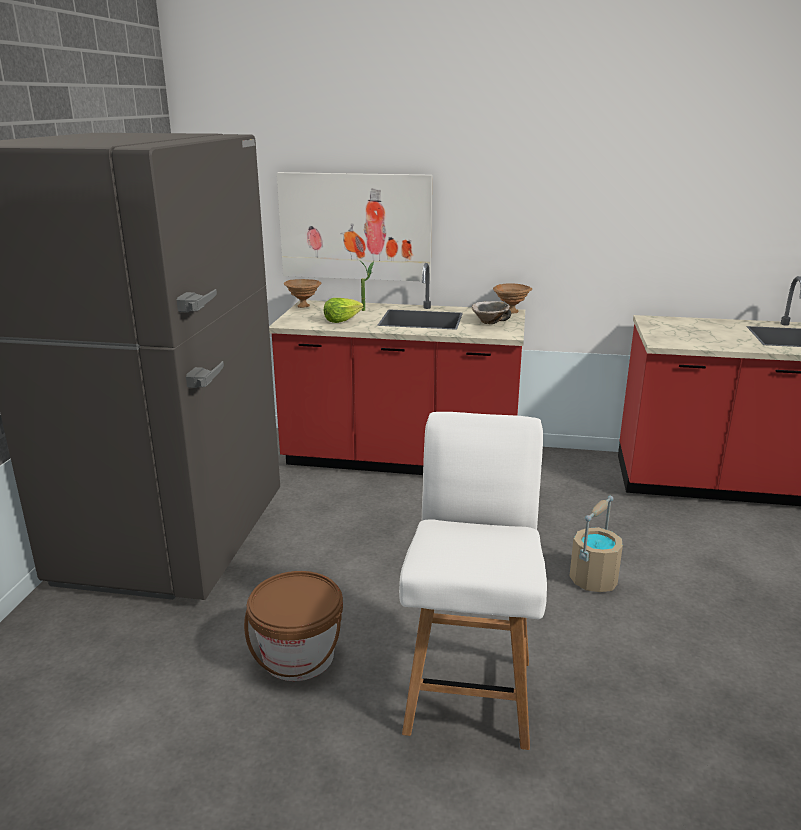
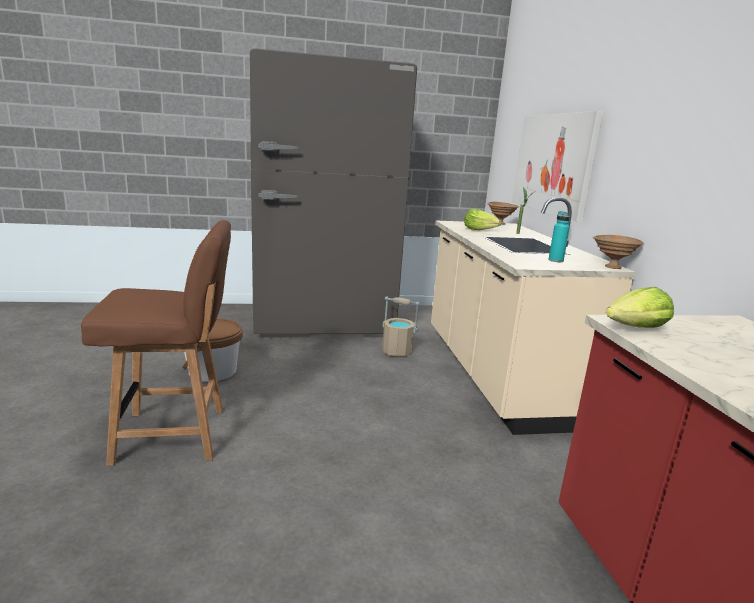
camera: 70 degrees right, 5 degrees down
red counter [269,263,525,475] -> beige counter [431,197,636,435]
white chair [399,412,547,750] -> brown chair [81,220,231,466]
bowl [472,301,511,324] -> turquoise bottle [548,211,570,262]
beige bucket [570,496,623,592] -> beige bucket moved to [382,297,420,356]
none -> lettuce [606,287,674,328]

